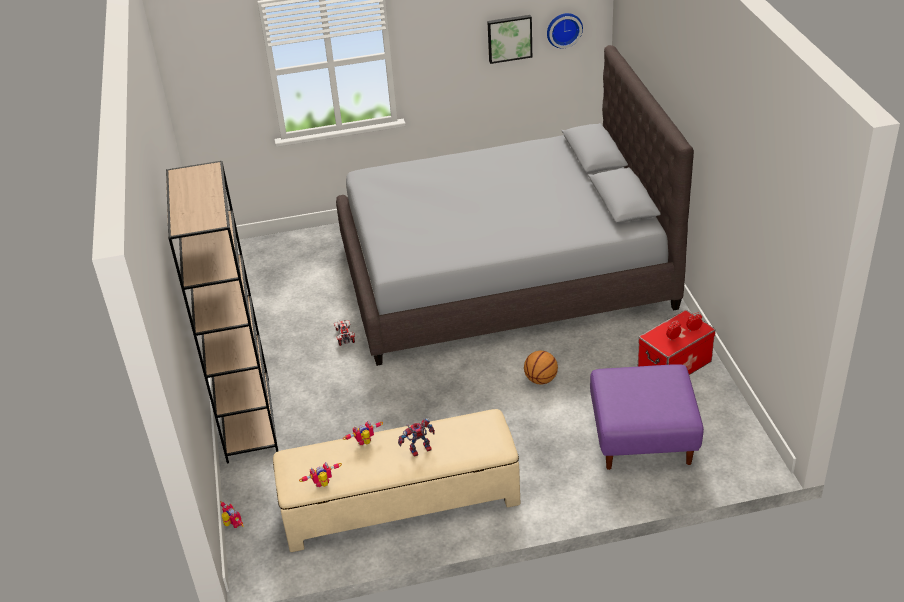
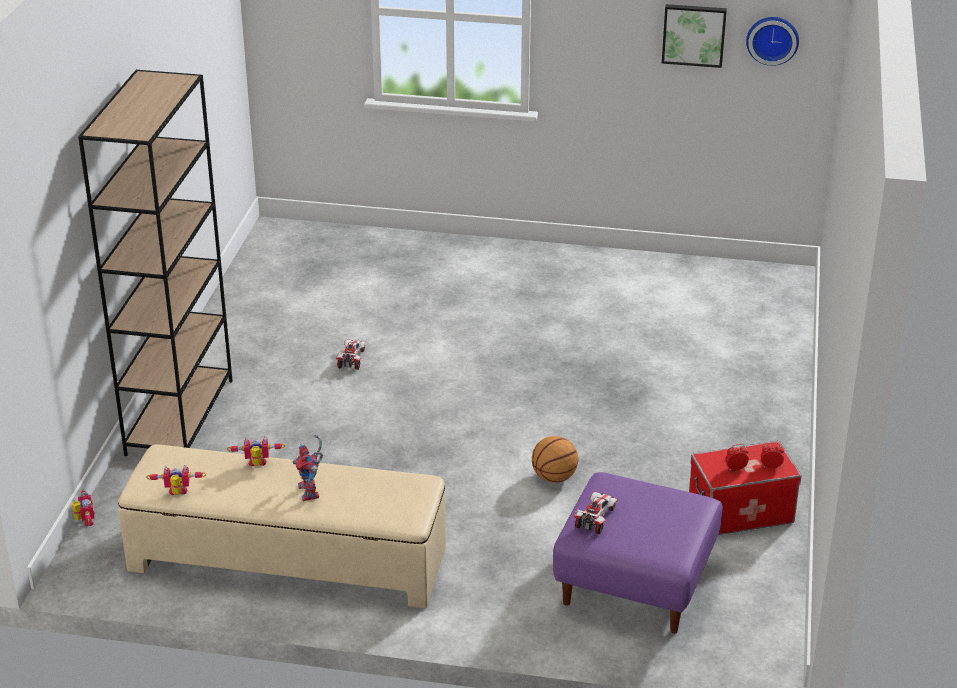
camera: 20 degrees right, 5 degrees down
grey bed [336,45,694,366] -> none
toy robot [398,418,435,457] -> toy robot turned 105 degrees counterclockwise [293,435,323,501]
none -> toy car [574,492,618,534]

